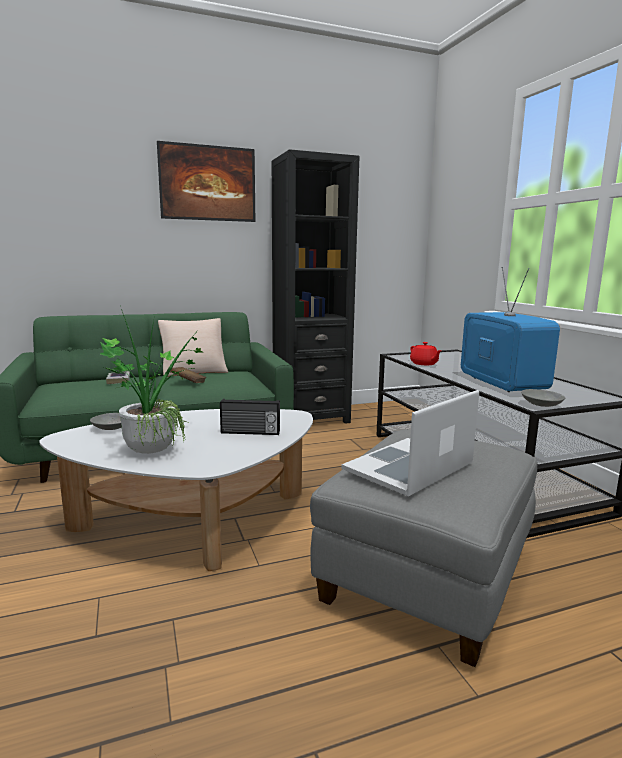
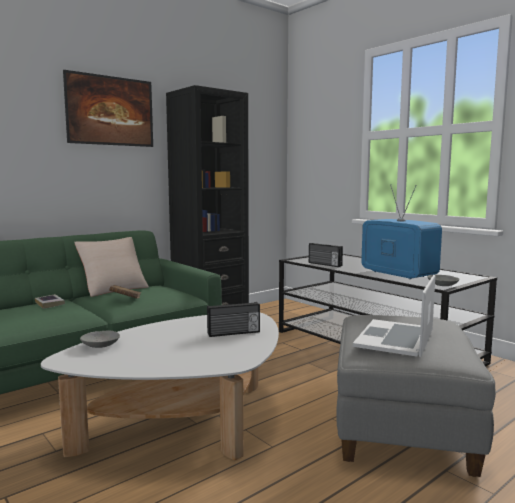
camera: 20 degrees left, 5 degrees down
potted plant [100,306,202,454] -> none
red teapot [410,342,442,365] -> radio [309,243,343,267]

